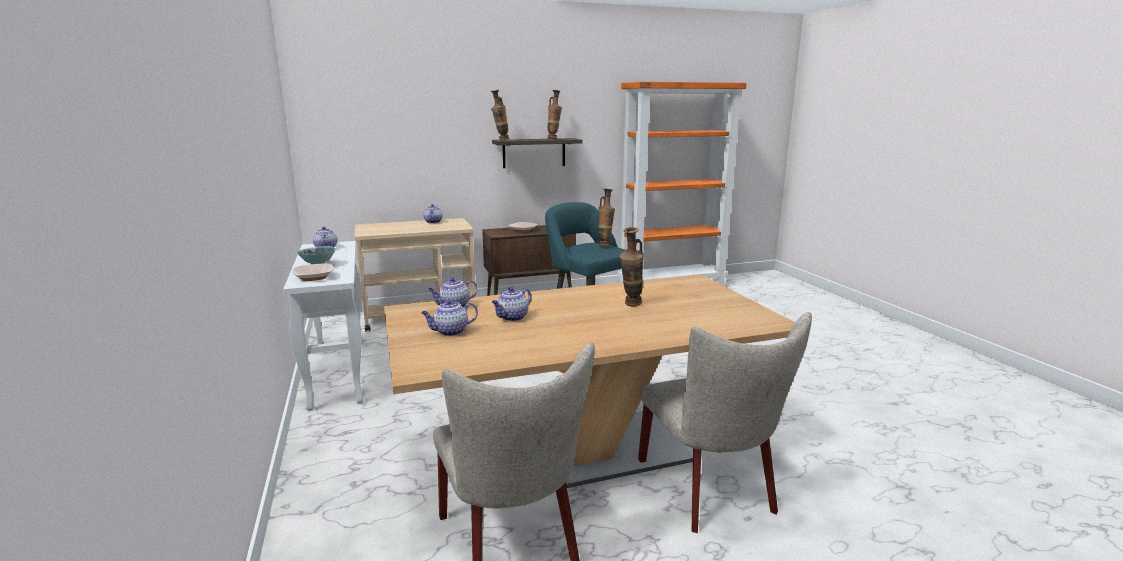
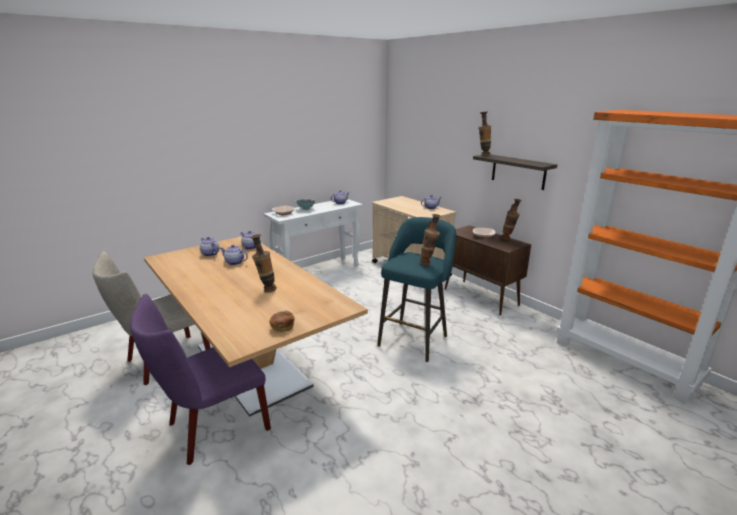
camera: 70 degrees right, 5 degrees up
vase [547,90,562,139] -> vase moved to [501,199,522,240]
beige chair [638,312,812,533] -> purple chair [130,294,271,465]
none -> bread [269,311,294,332]

